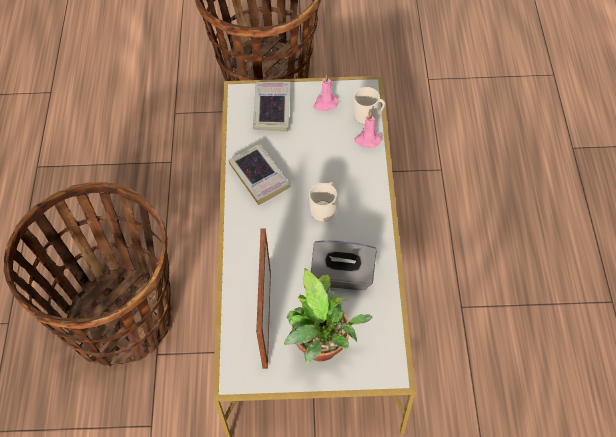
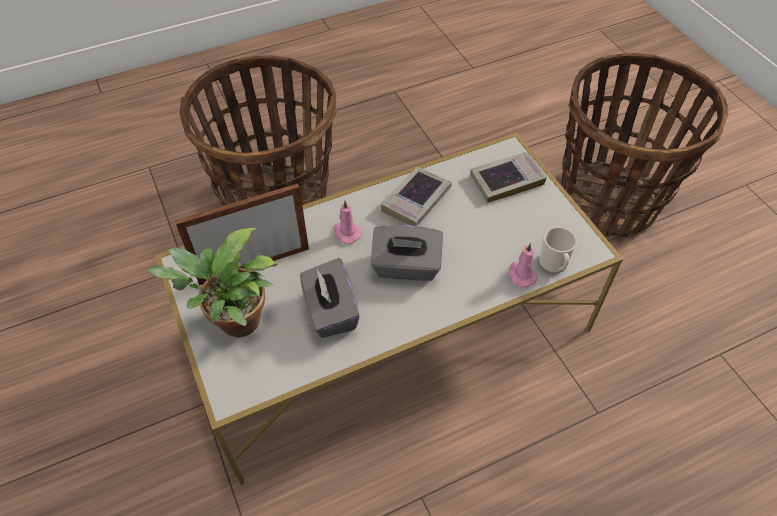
camera: 65 degrees right, 5 degrees down
mug [309,182,337,222] -> grey tissue box [371,225,443,281]
pink candle [313,75,338,111] -> pink candle moved to [334,200,362,244]

